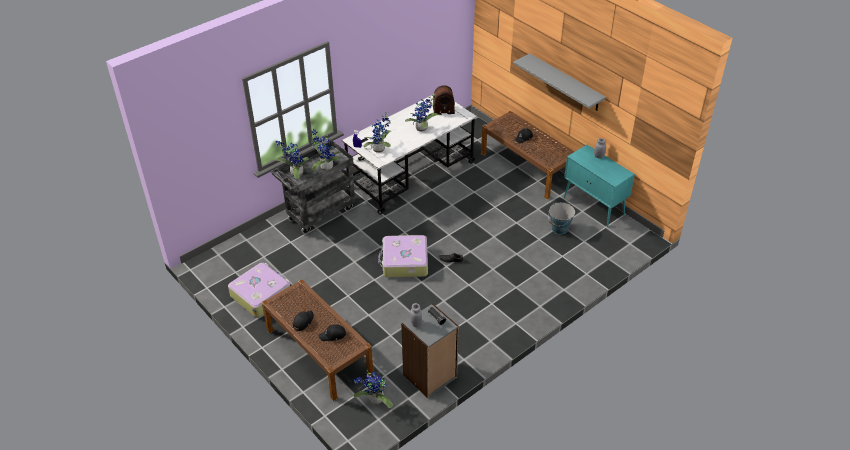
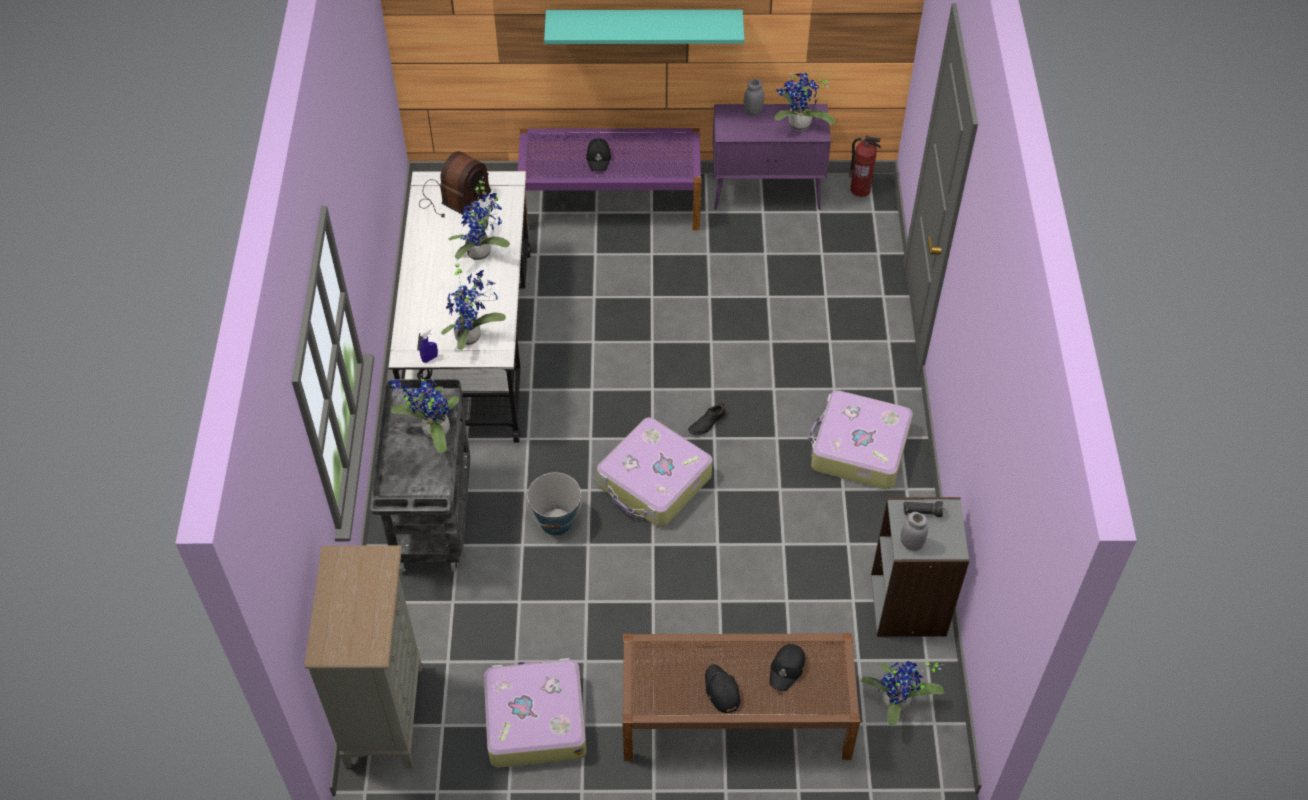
camera: 50 degrees left, 10 degrees up
potted plant [276,141,309,179] -> potted plant moved to [774,73,835,131]
brown bench [481,111,574,199] -> purple bench [518,128,701,230]
grey shelf [513,53,606,111] -> turquoise shelf [544,10,744,44]
bucket [548,203,575,234] -> bucket moved to [527,473,582,536]
turquoise cabinet [564,145,635,227] -> purple cabinet [713,104,831,210]
none -> grey dresser [305,545,422,768]
none -> suitcase [808,390,913,490]
none -> fire extinguisher [849,136,881,197]

